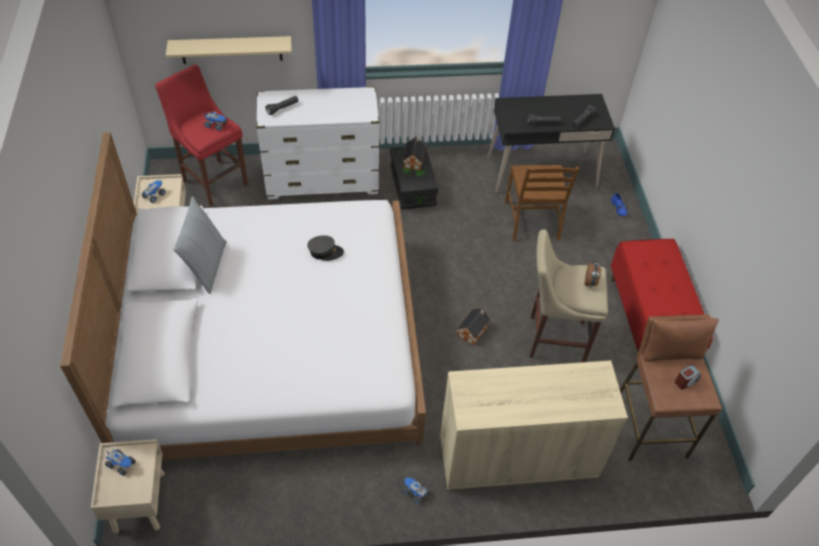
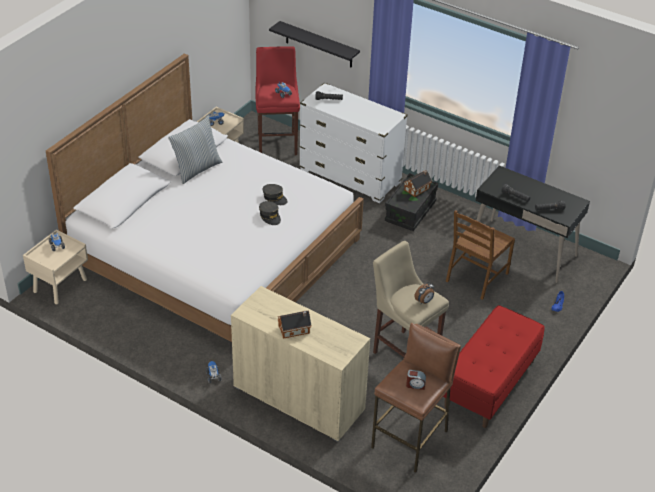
camera: 40 degrees right, 10 degrees down
beige shelf [166,36,292,64] -> black shelf [269,21,360,68]
toy house [457,308,491,345] -> toy house moved to [277,310,312,339]
none -> grey cap [259,201,281,225]

